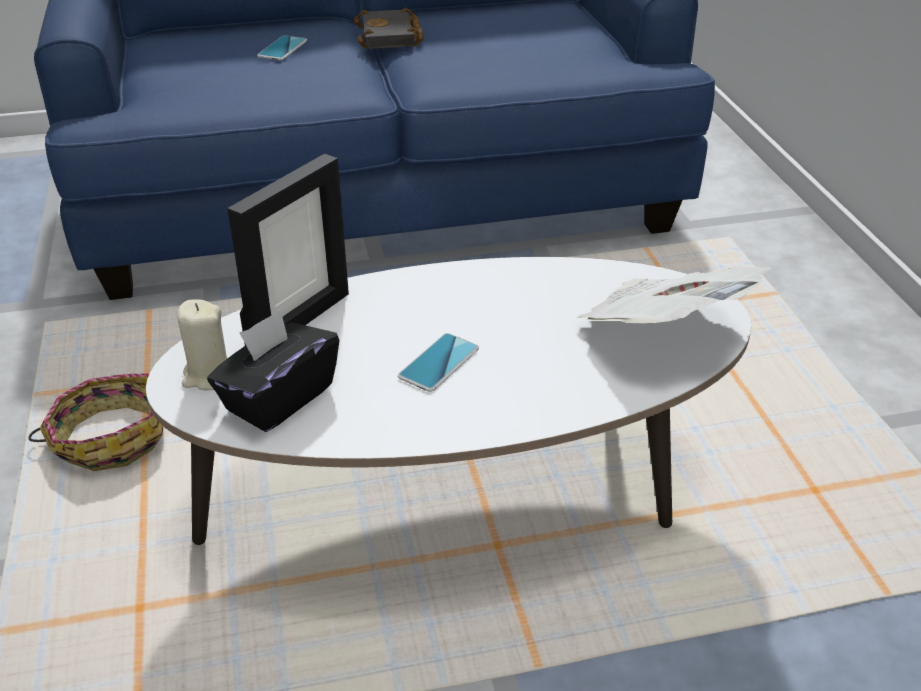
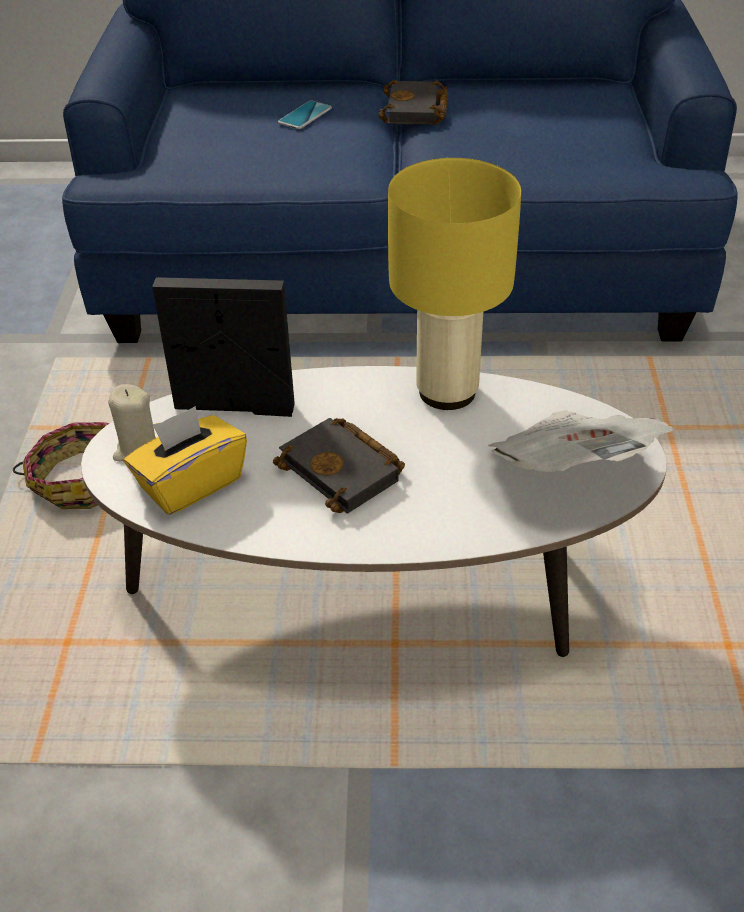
camera: 15 degrees right, 5 degrees up
black tissue box [207,310,339,432] -> yellow tissue box [124,406,247,515]
picture frame [227,154,349,346] -> picture frame turned 135 degrees counterclockwise [152,277,295,417]
phone [398,333,479,392] -> black book [273,418,405,514]
none -> yellow table lamp [388,158,521,410]

